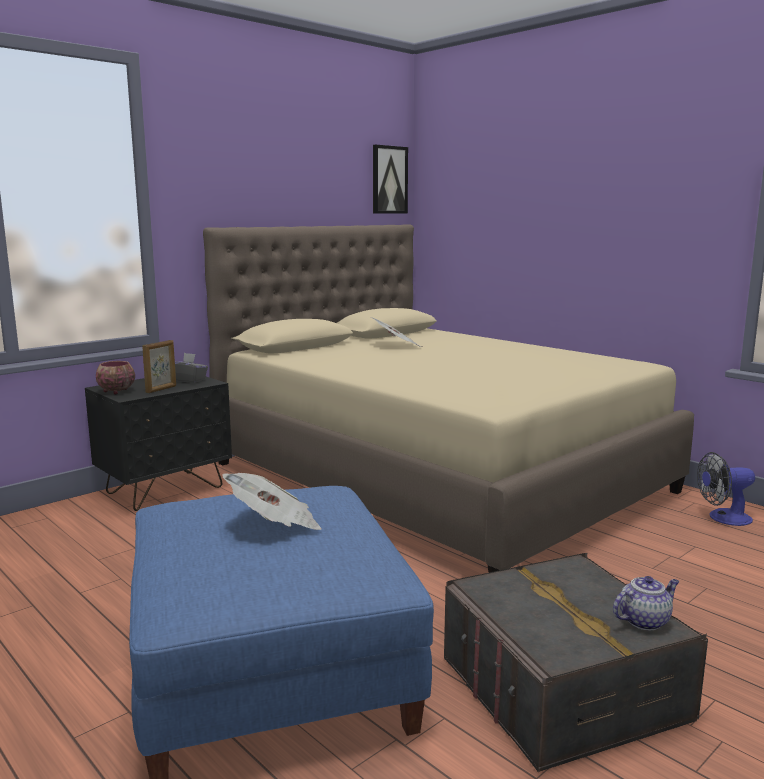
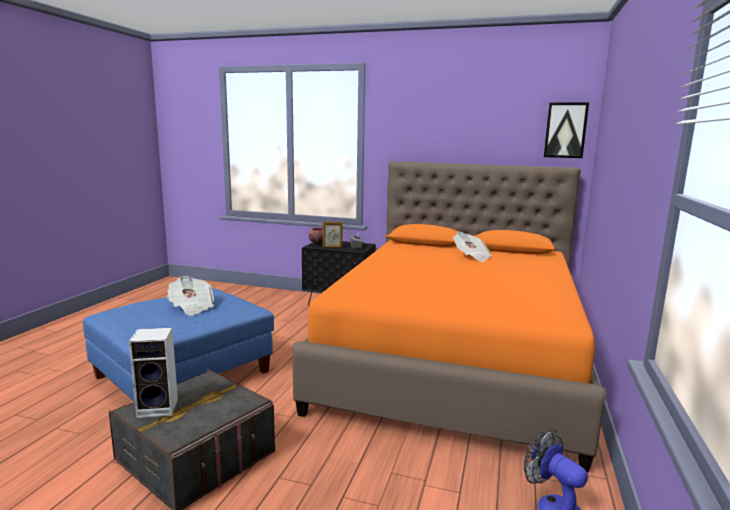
camera: 60 degrees right, 0 degrees up
beige bed [203,224,694,573] -> orange bed [293,161,607,473]
teapot [613,576,679,630] -> none
none -> speaker [129,328,178,418]

